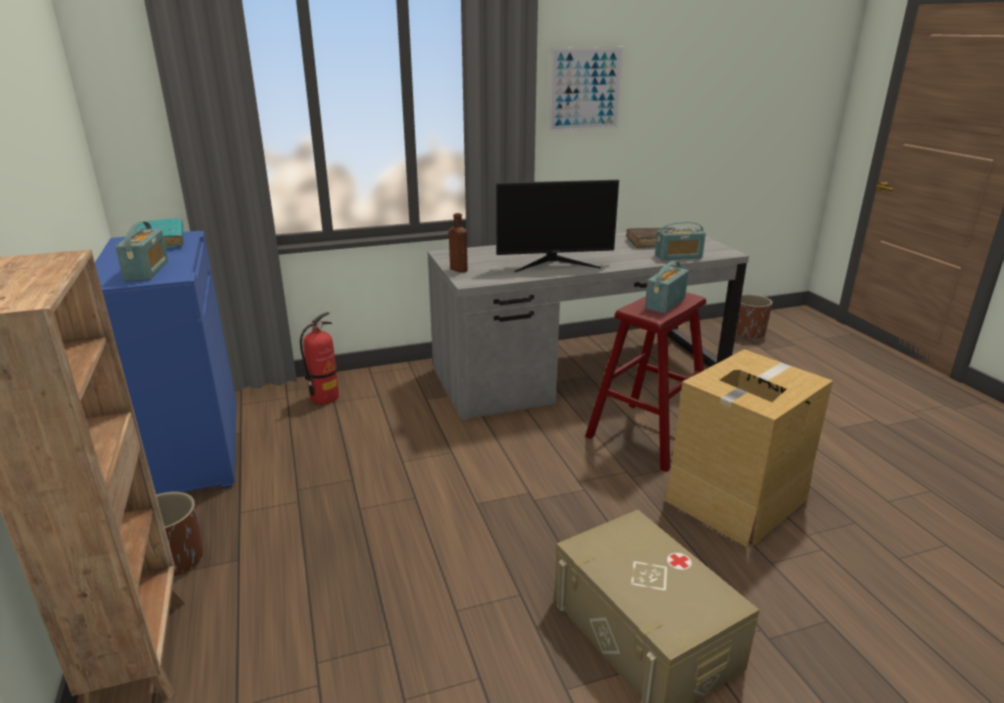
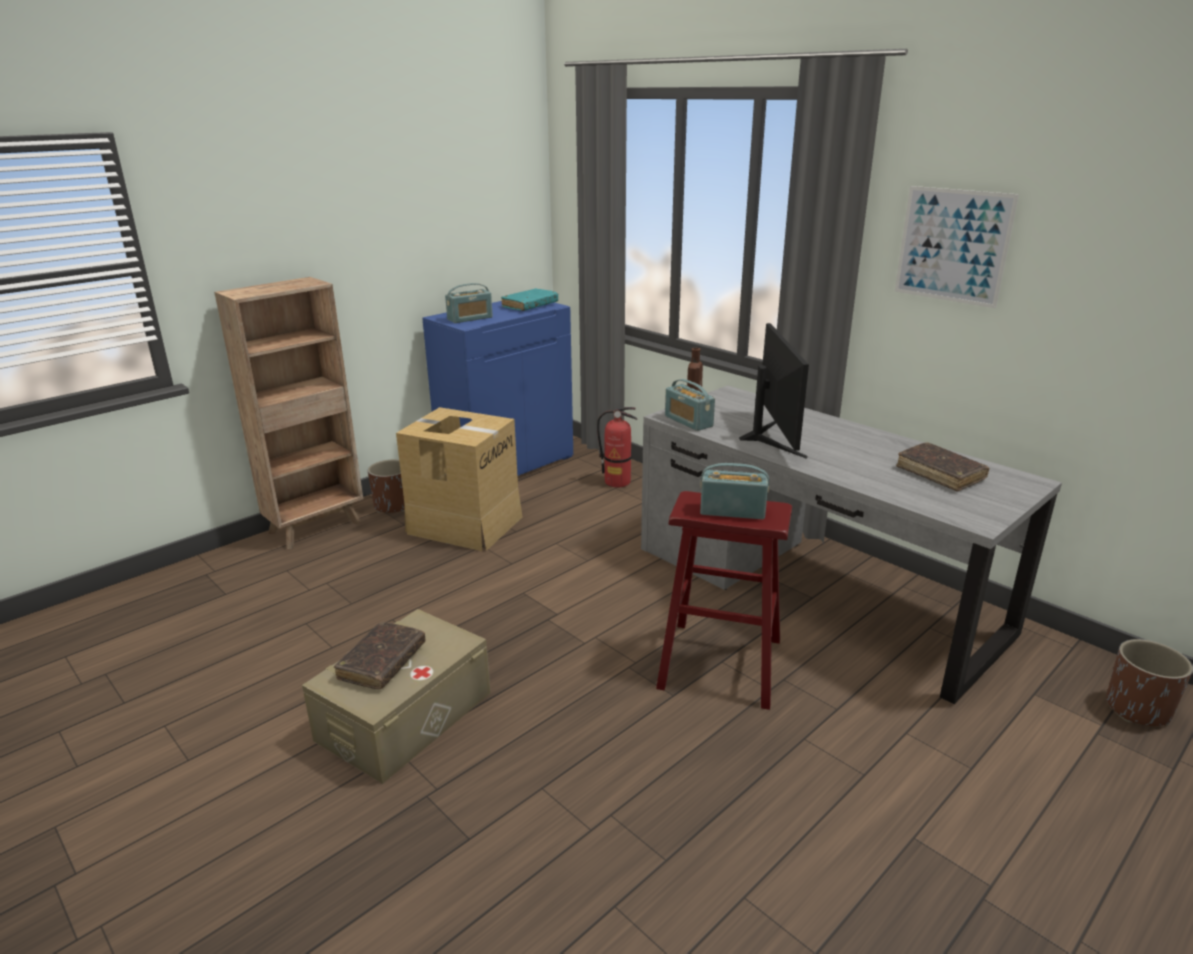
camera: 65 degrees right, 0 degrees up
monitor [496,180,619,272] -> monitor turned 150 degrees counterclockwise [739,323,809,459]
radio [655,221,706,261] -> radio moved to [665,379,715,431]
cardboard box [665,349,833,547] -> cardboard box moved to [396,407,523,551]
none -> brown book [334,622,425,689]

